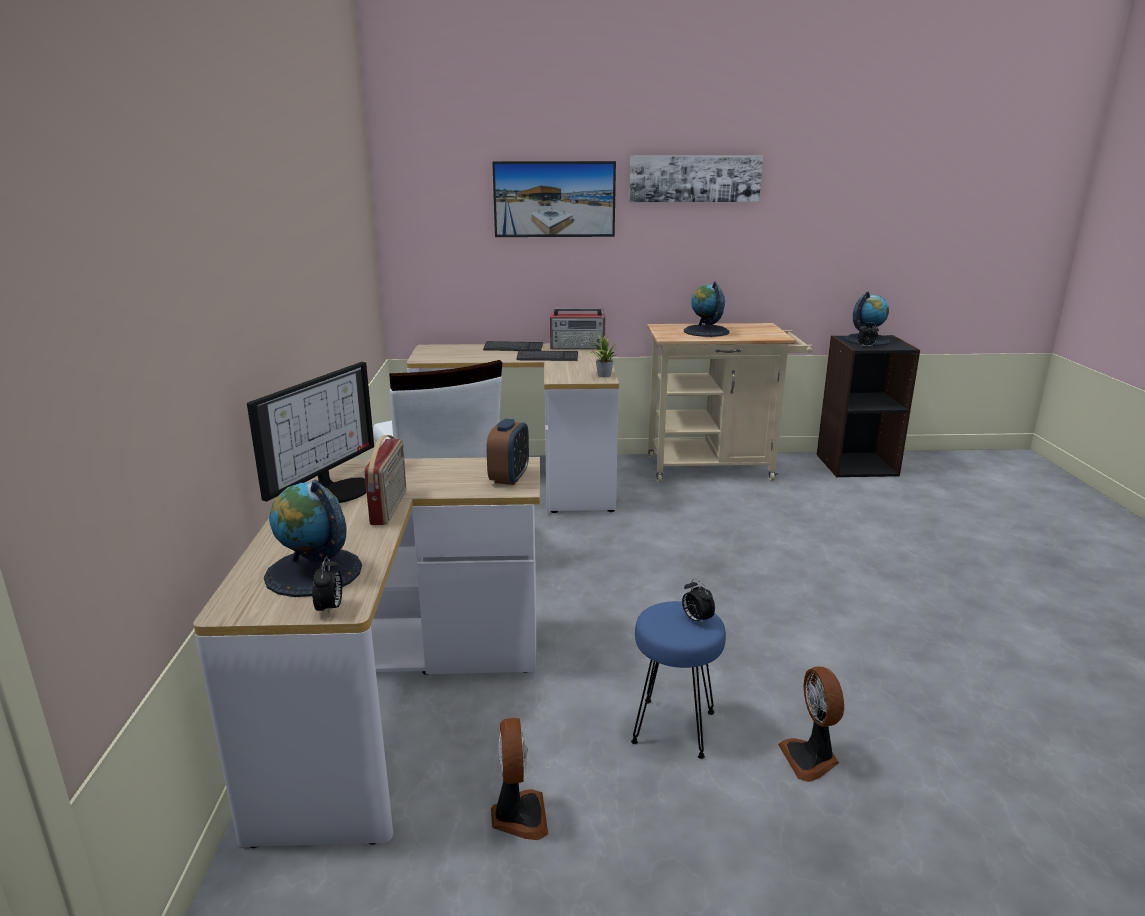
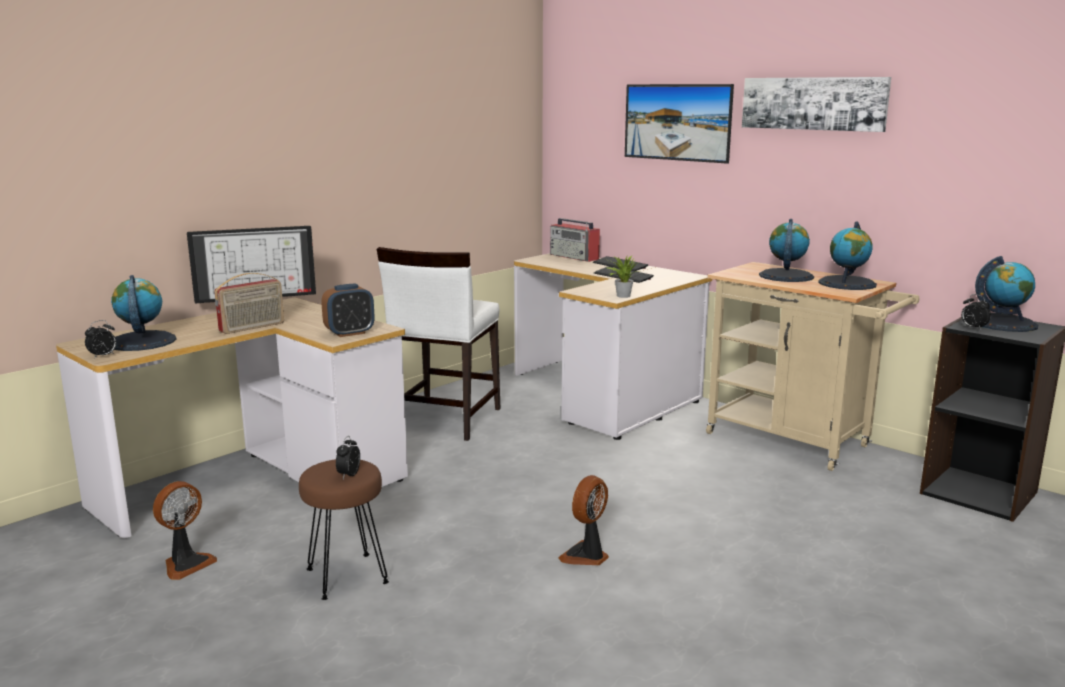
camera: 45 degrees right, 5 degrees down
radio [550,308,605,349] -> radio moved to [550,218,600,262]
blue stool [631,601,726,759] -> brown stool [299,459,389,600]
fan [778,666,844,782] -> fan moved to [558,475,609,565]
none -> globe [818,221,877,290]

